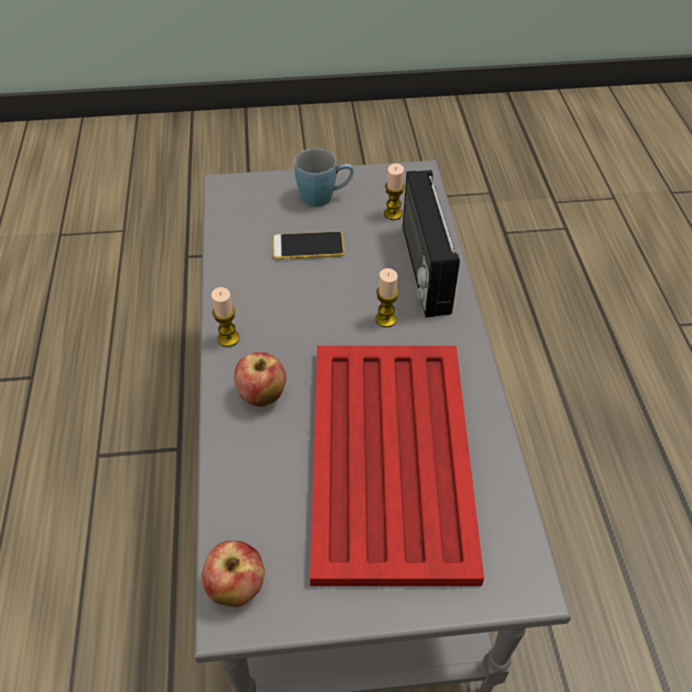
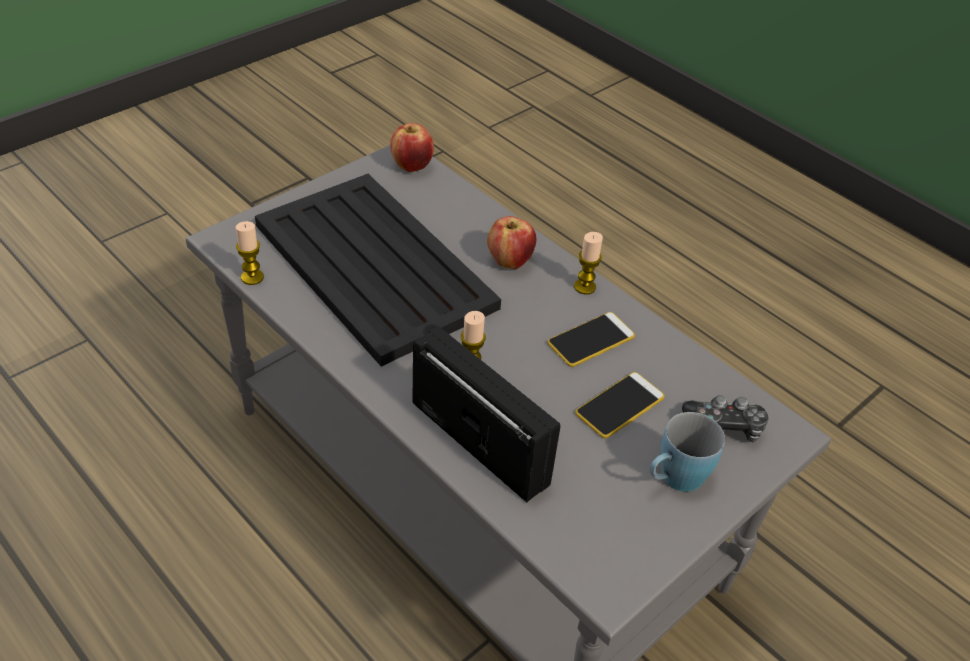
camera: 140 degrees right, 5 degrees down
red tray [310,346,484,586] -> black tray [255,174,501,367]
candle [384,163,405,220] -> candle moved to [236,221,264,285]
none -> phone [547,312,635,367]
none -> game controller [682,395,768,442]

